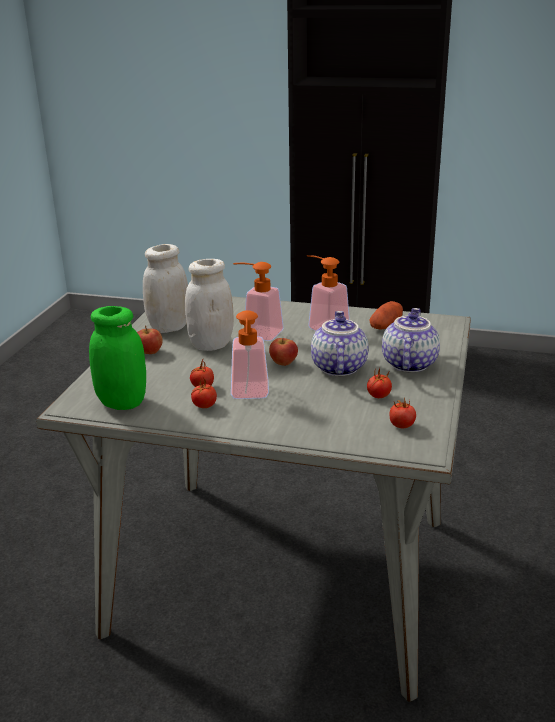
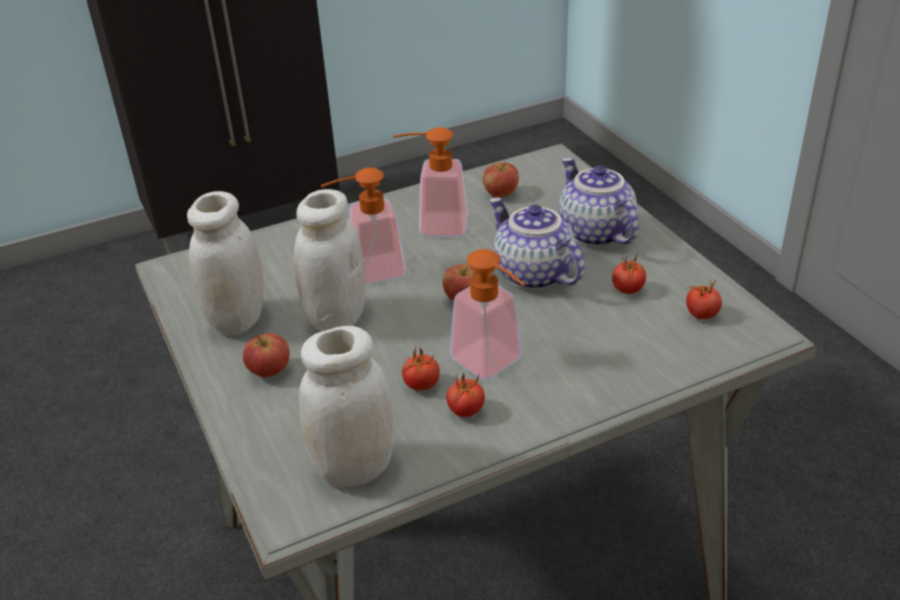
camera: 40 degrees left, 10 degrees up
green jar [89,306,146,410] -> white jar [299,326,394,487]
potato [369,301,403,330] -> apple [483,162,519,198]

